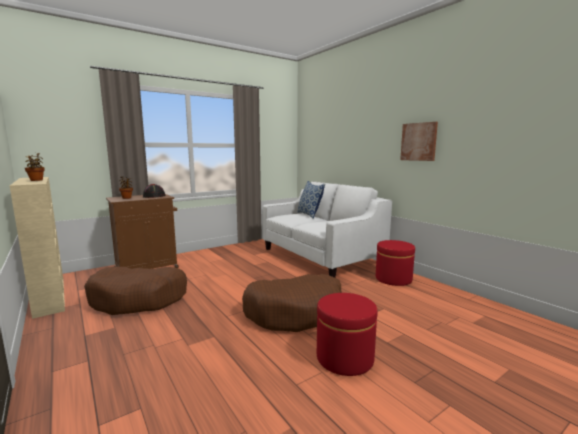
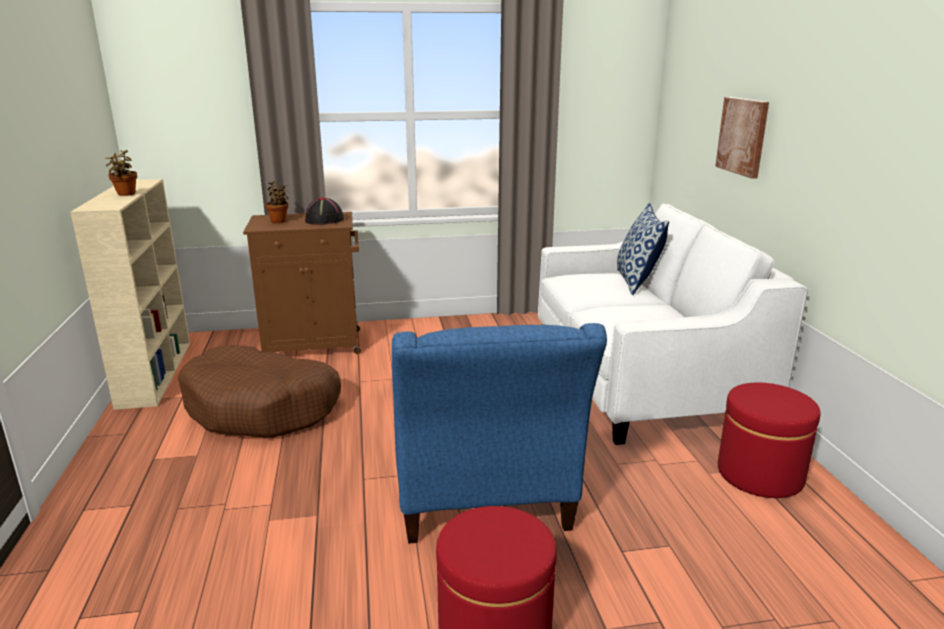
camera: 25 degrees right, 10 degrees up
brown dog bed [242,274,341,332] -> blue armchair [392,323,607,543]
picture [400,122,438,161] -> picture moved to [715,97,769,179]

